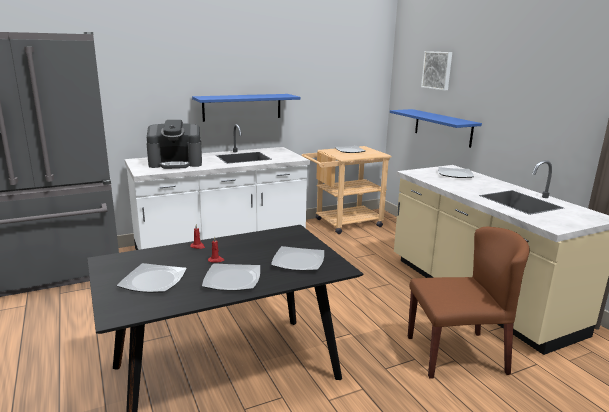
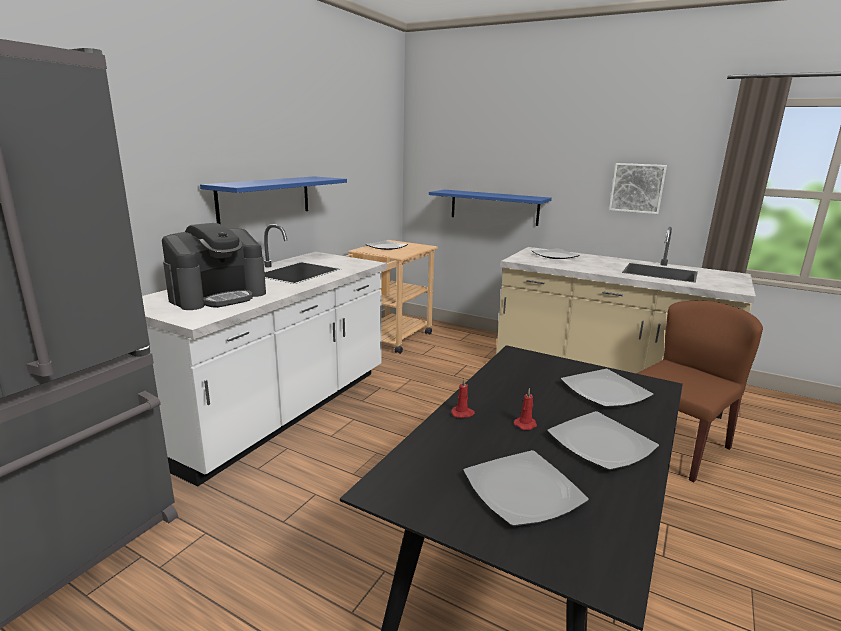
camera: 35 degrees left, 0 degrees up
picture [421,51,452,91] -> picture moved to [609,163,667,214]

